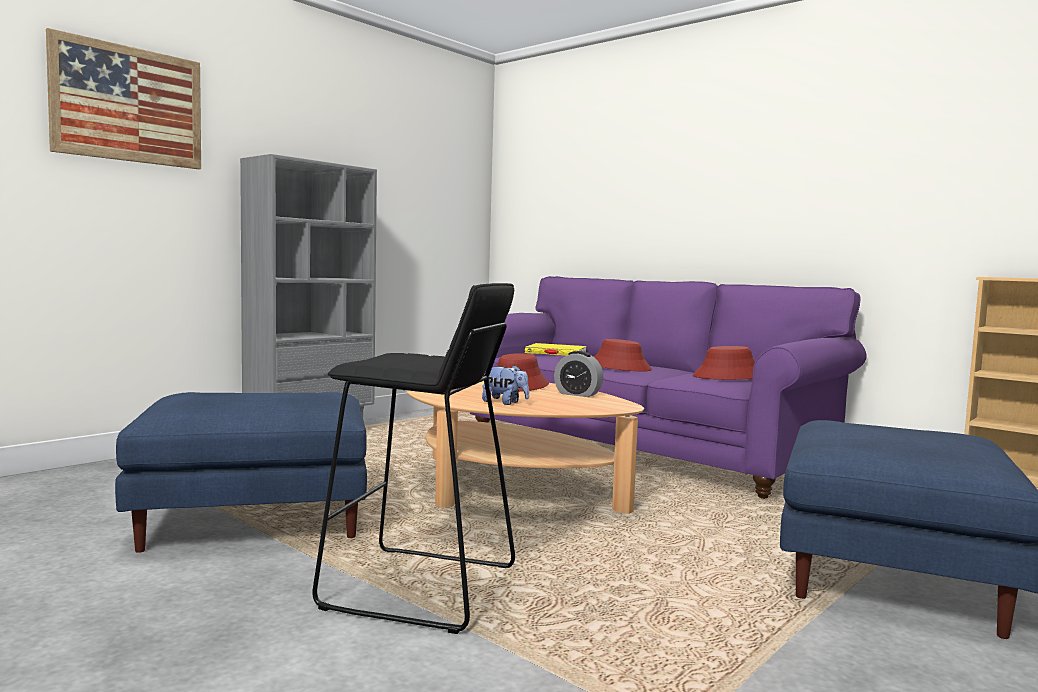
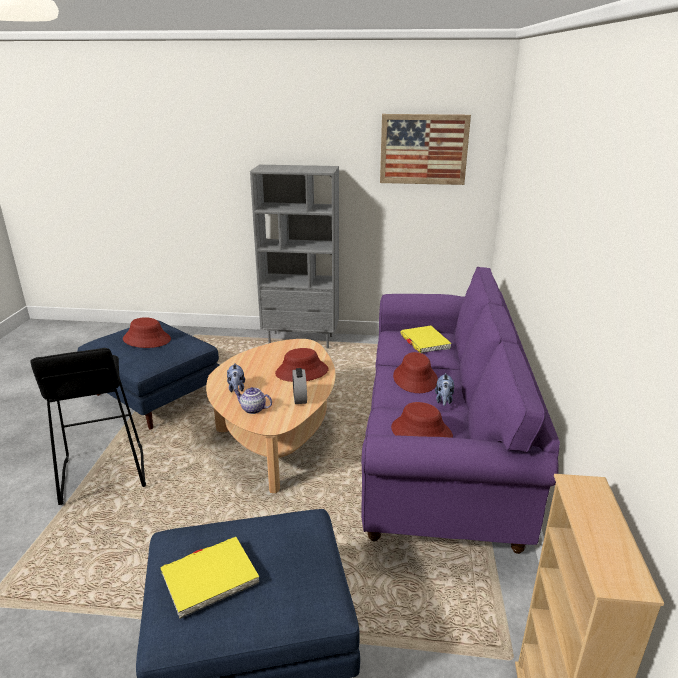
camera: 55 degrees right, 20 degrees up
picture [46,28,201,169] -> picture moved to [380,114,471,185]
none -> red hat [123,317,171,348]
none -> yellow book [161,537,259,619]
none -> teapot [233,387,272,414]
none -> plush toy [435,373,454,406]

